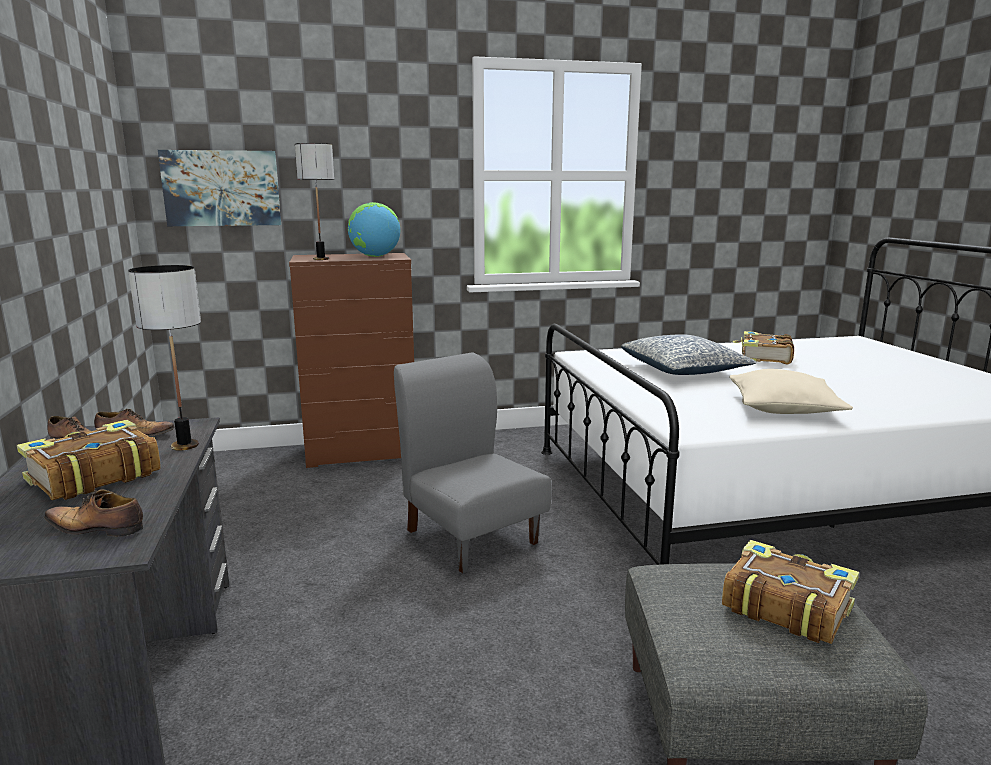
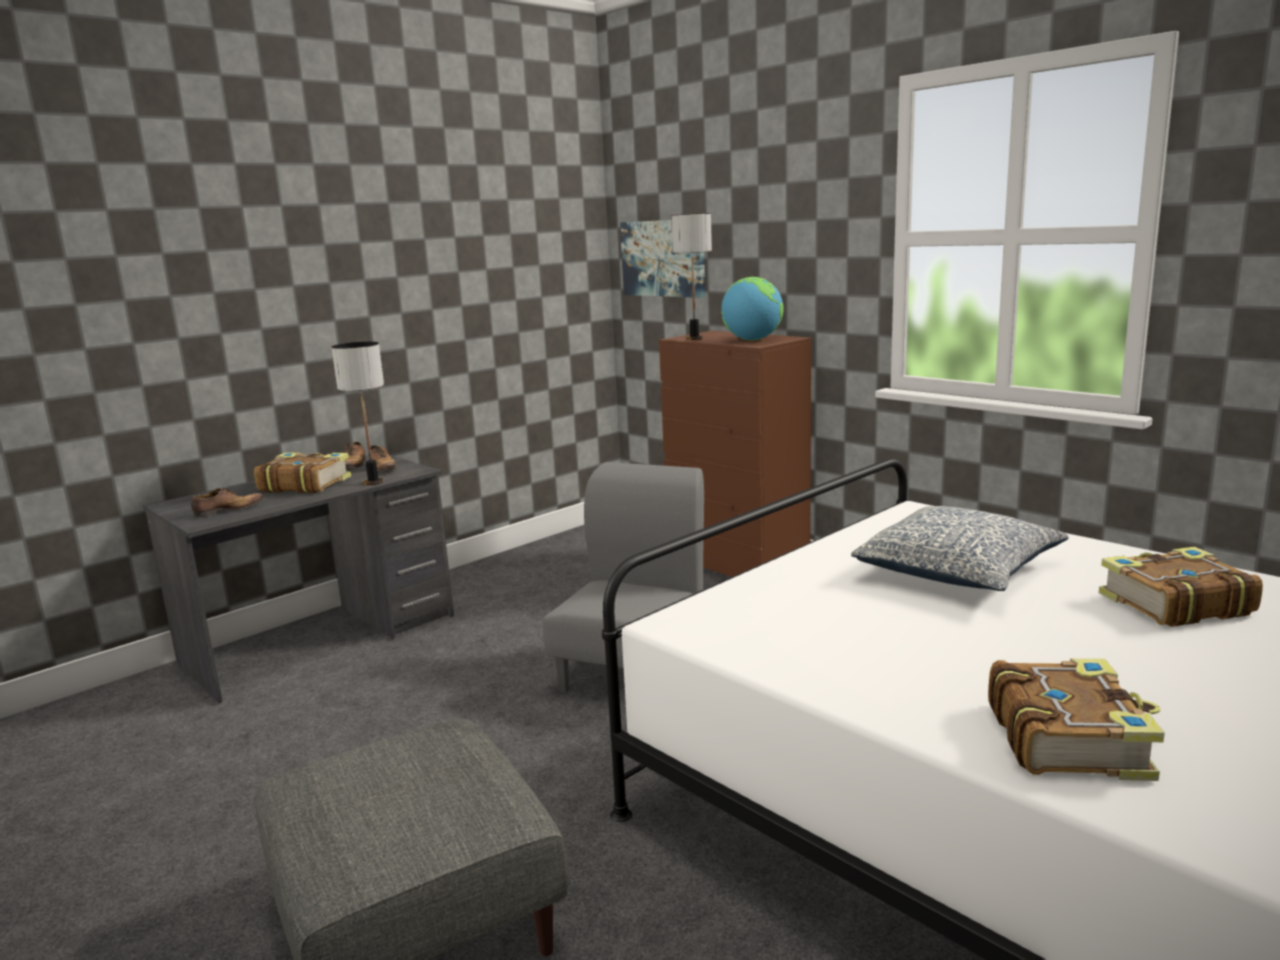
camera: 60 degrees right, 0 degrees up
shoe [44,489,143,537] -> shoe turned 75 degrees clockwise [191,487,265,517]
book [722,540,859,644] -> book moved to [988,658,1165,781]
beige pillow [729,369,853,414] -> none

